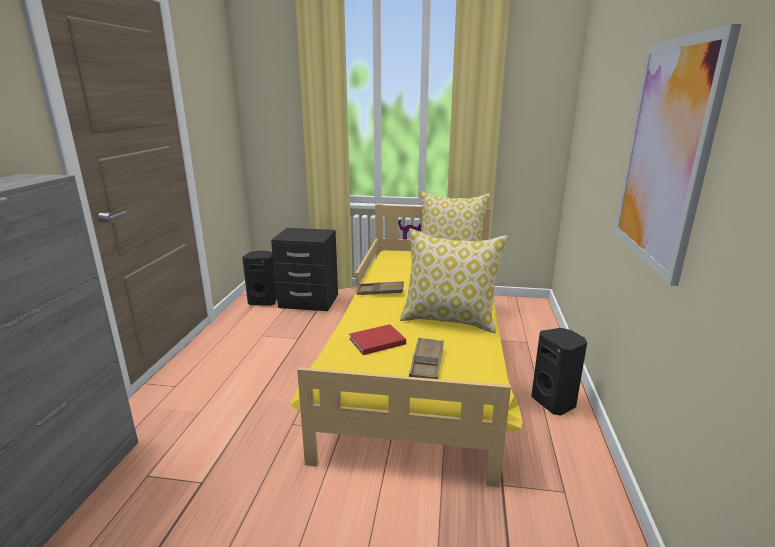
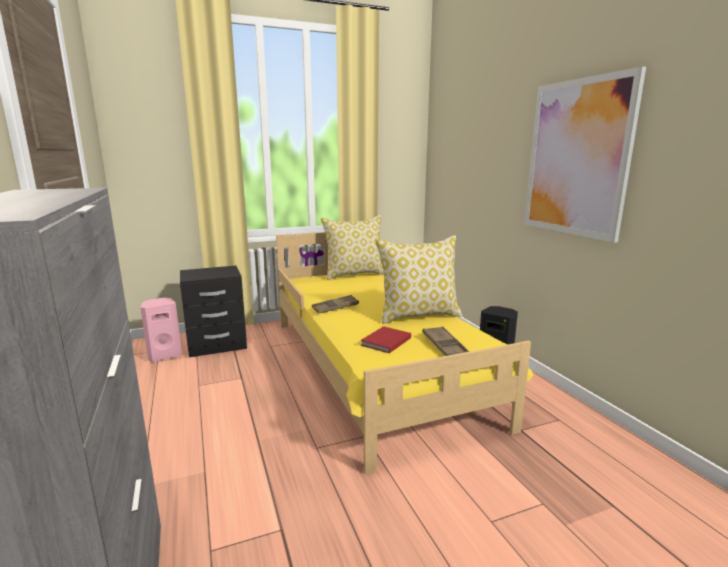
camera: 30 degrees left, 5 degrees down
black speaker [242,251,277,306] -> pink speaker [140,298,182,362]

